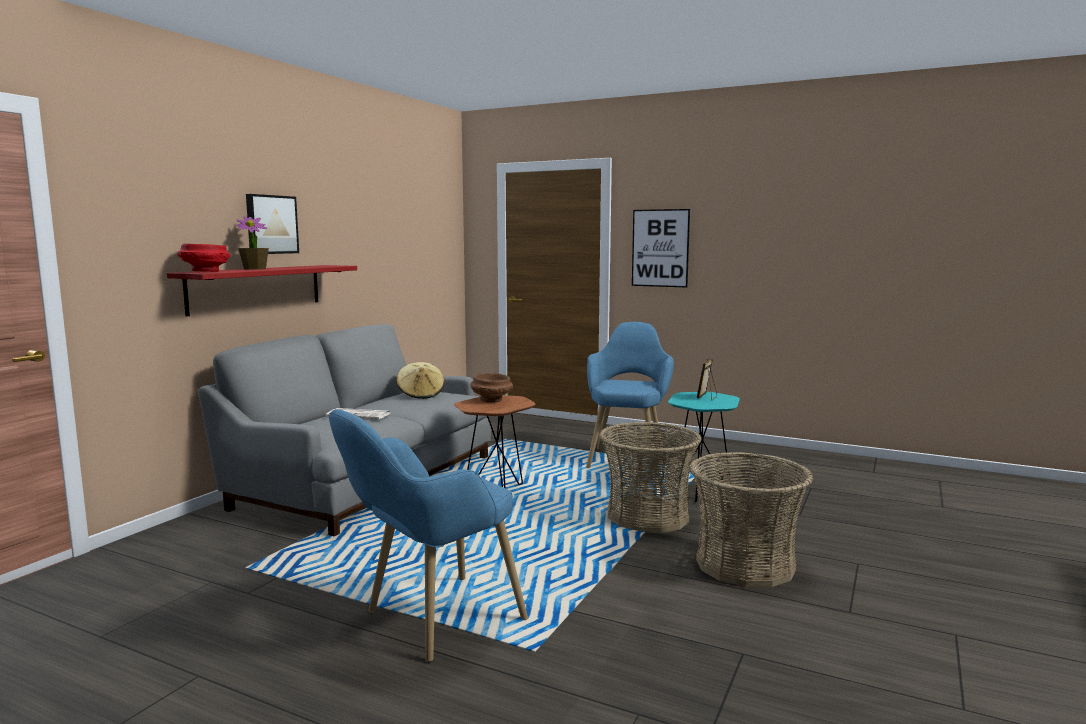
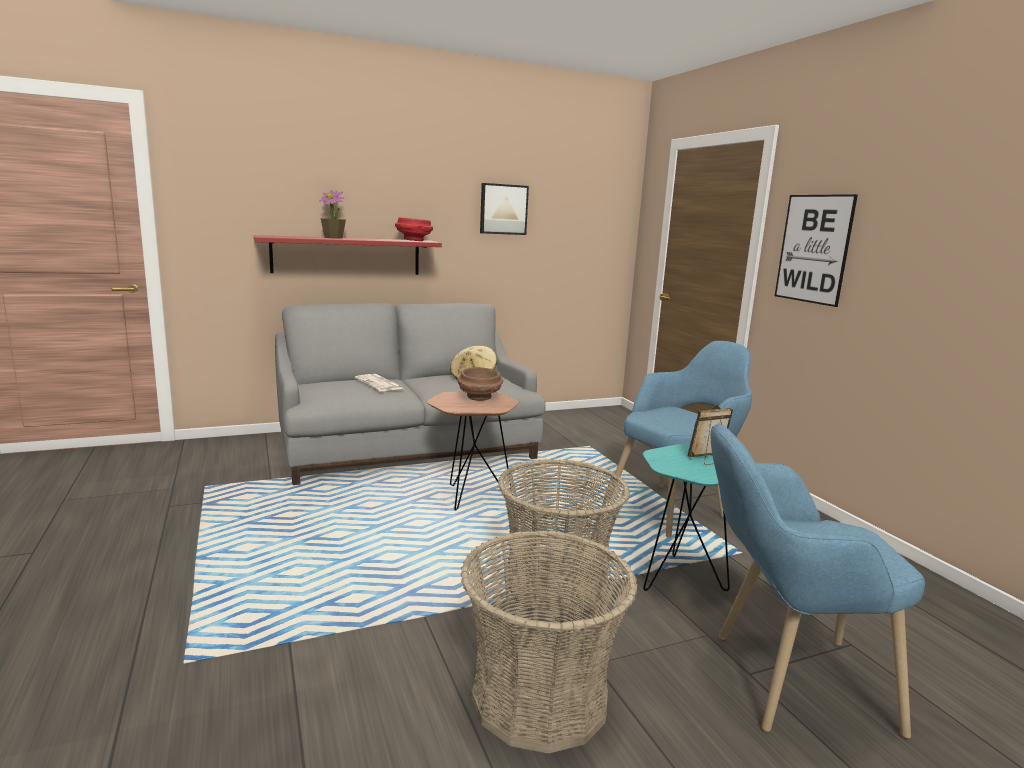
camera: 40 degrees right, 5 degrees up
red bowl [177,244,231,272] -> red bowl moved to [395,217,433,241]
picture [246,194,299,254] -> picture moved to [480,183,529,235]
blue armchair [329,409,528,662] -> blue armchair moved to [710,424,925,739]

